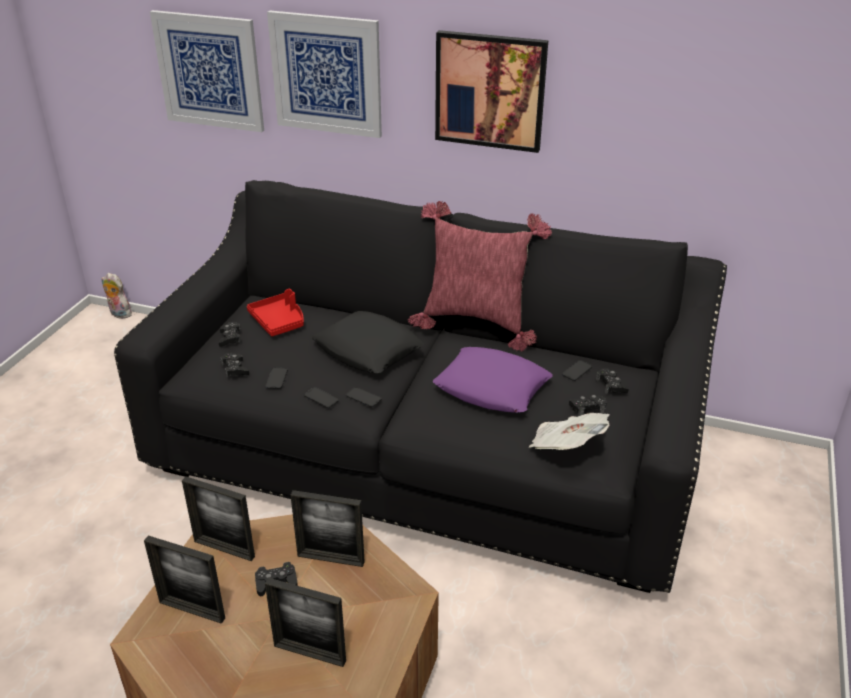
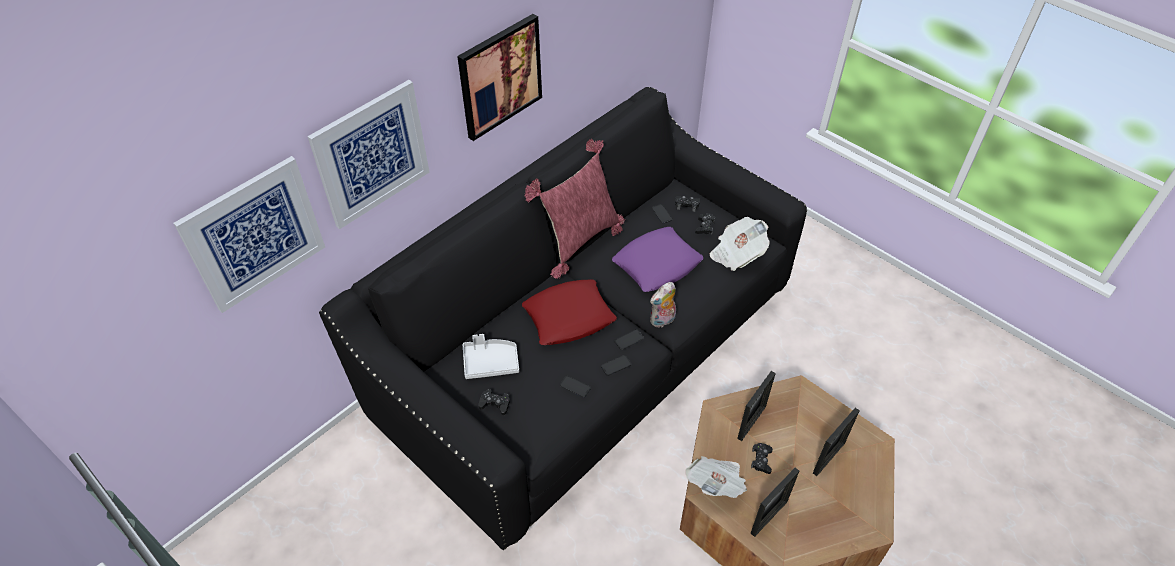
camera: 65 degrees left, 15 degrees up
plush toy [101,273,132,319] -> plush toy moved to [650,282,676,327]
picture frame [182,477,255,561] -> newspaper [685,456,747,498]
black game controller [220,353,249,377] -> none
red tray [247,289,304,336] -> grey tray [463,334,519,379]
black pillow [311,311,424,373] -> red pillow [522,279,617,345]

